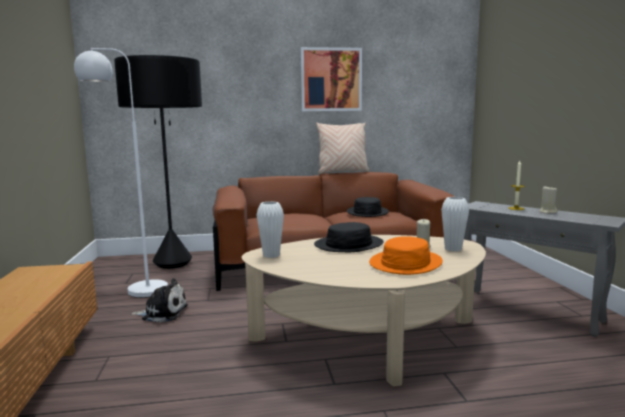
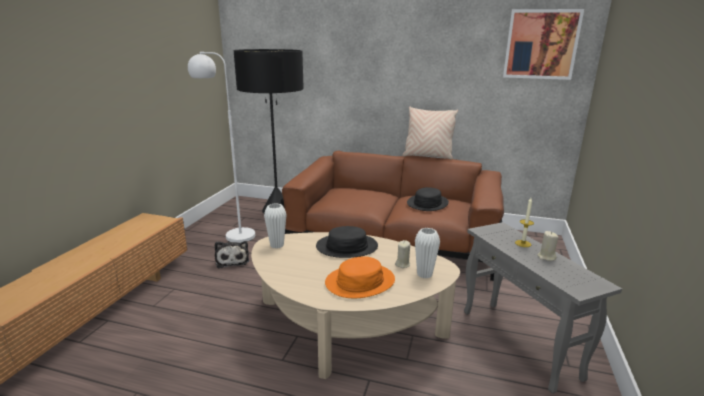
camera: 25 degrees right, 10 degrees up
plush toy [130,278,188,322] -> plush toy turned 45 degrees clockwise [215,241,249,269]
picture [301,47,362,111] -> picture moved to [503,9,584,80]

